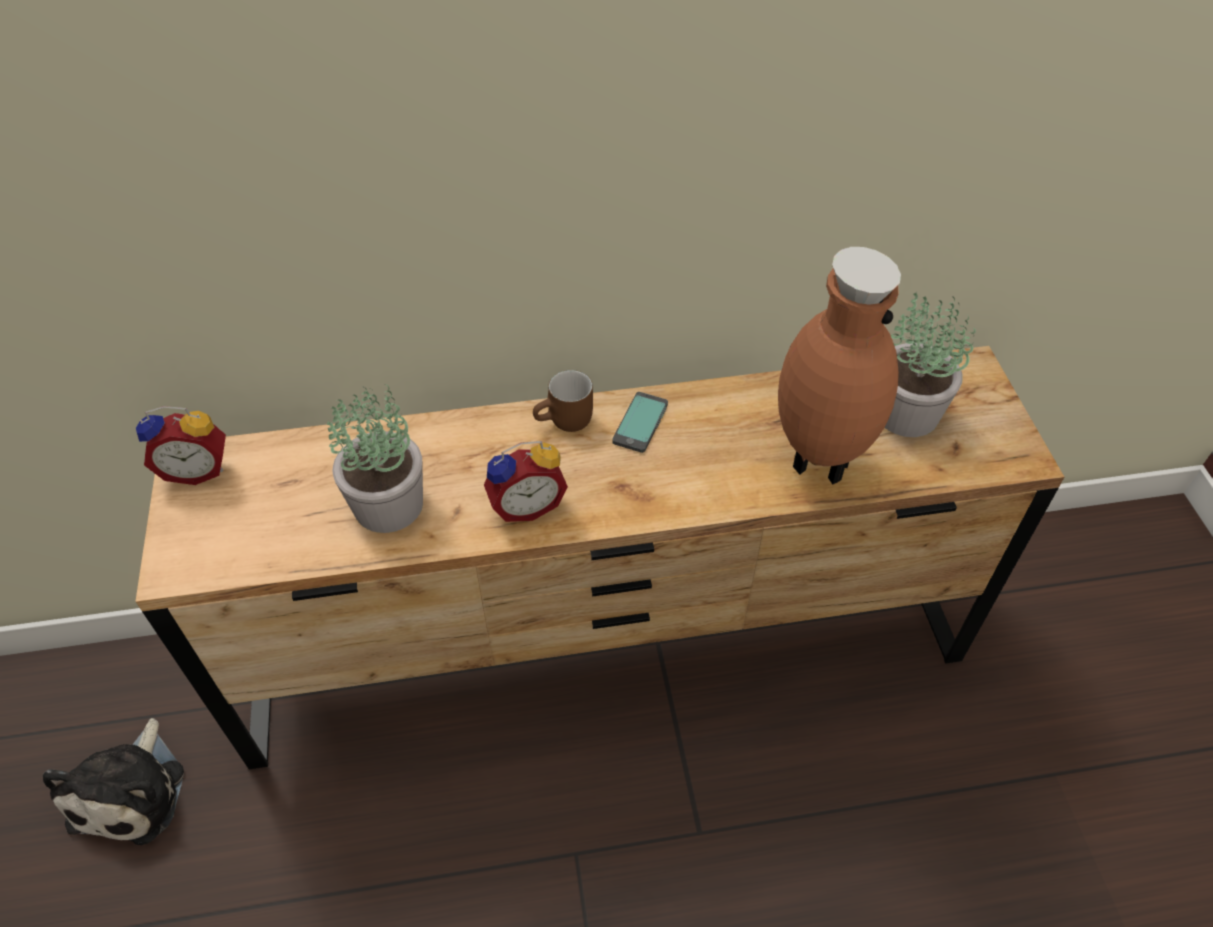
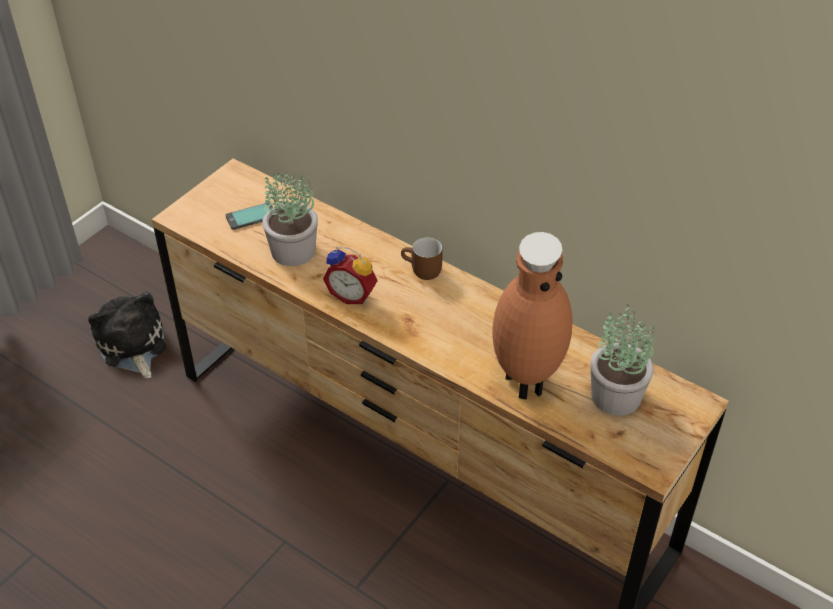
camera: 45 degrees right, 5 degrees down
plush toy [43,718,184,845] -> plush toy turned 105 degrees clockwise [88,292,166,378]
alarm clock [136,406,226,485] -> none
phone [612,392,668,453] -> phone moved to [226,202,273,230]

